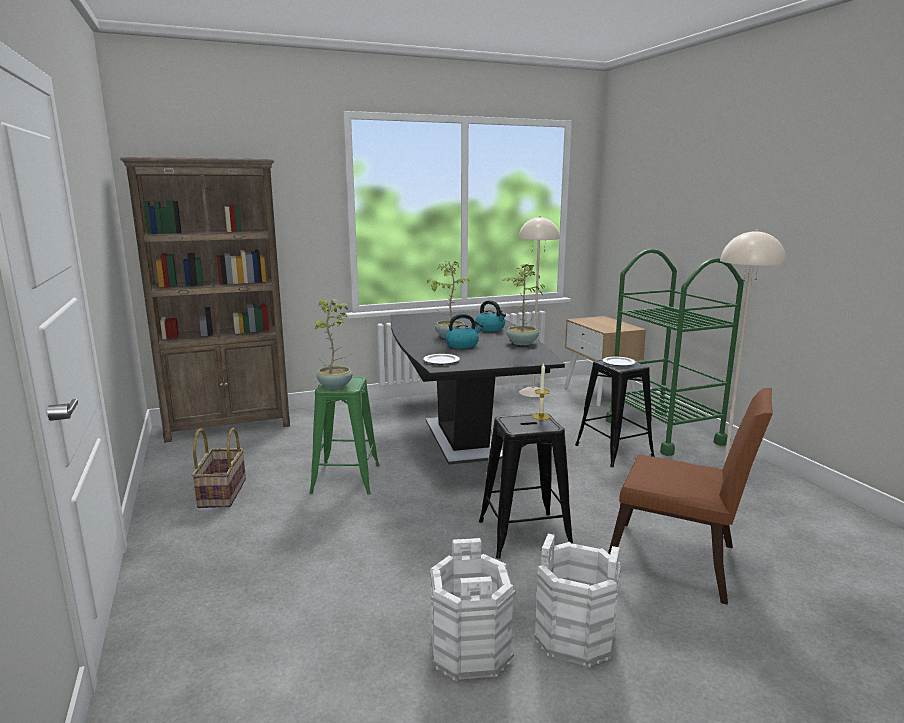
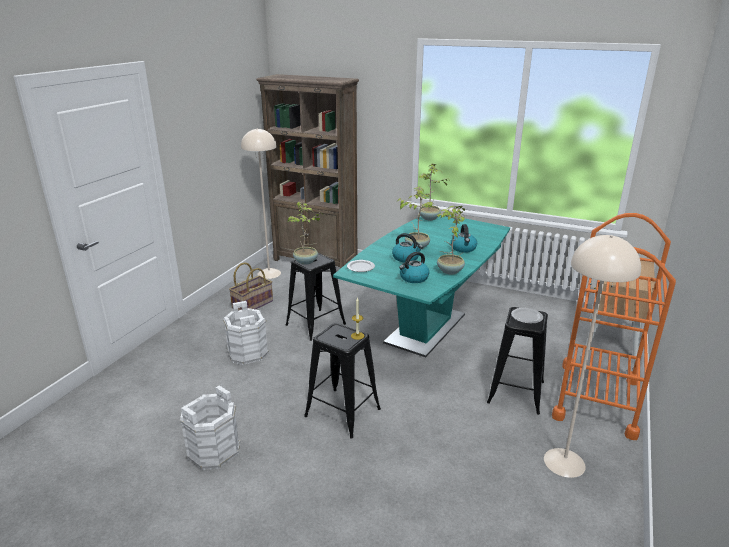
camera: 45 degrees right, 10 degrees up
green stool [309,377,380,495] -> black stool [286,253,346,341]
black dining table [390,311,565,464] -> turquoise dining table [333,216,510,357]
beige floor lamp [519,216,560,397] -> beige floor lamp moved to [241,128,281,279]
white bucket [534,534,621,667] -> white bucket moved to [224,301,269,365]
green cart [606,249,744,456] -> orange cart [552,213,676,440]
brown chair [608,388,773,605] -> none
none -> kettle [399,252,429,283]
none -> potted plant [418,163,449,220]

